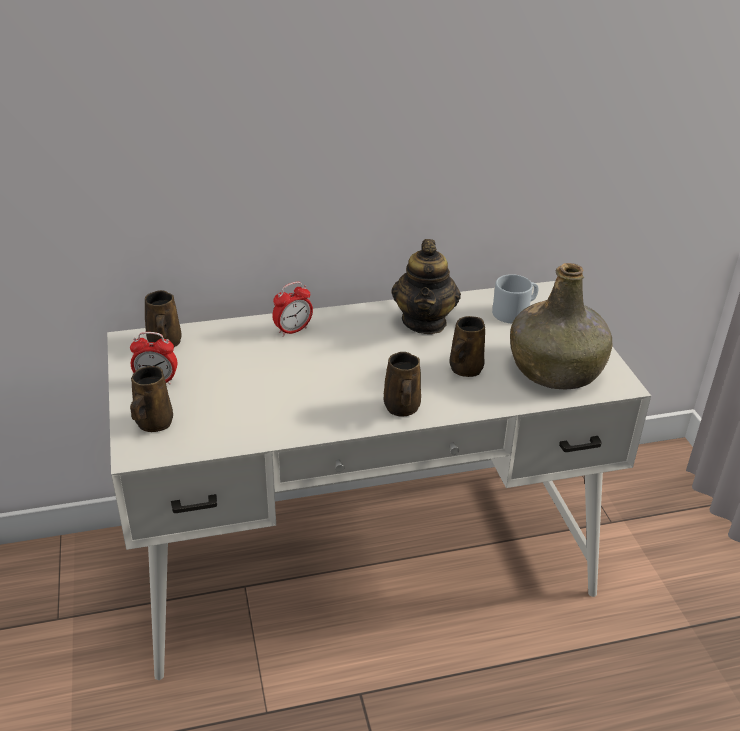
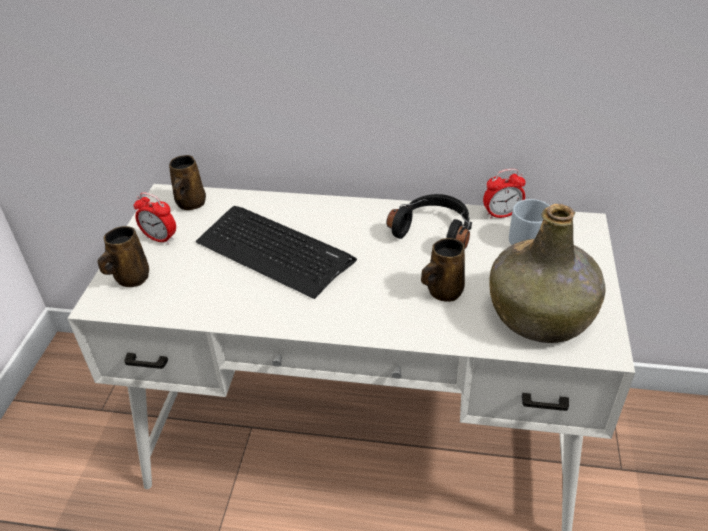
camera: 25 degrees right, 5 degrees up
alarm clock [272,282,313,337] -> alarm clock moved to [483,169,526,219]
brown mug [384,352,421,416] -> none
teapot [391,239,461,334] -> black headphones [386,194,472,249]
none -> keyboard [196,206,357,299]

